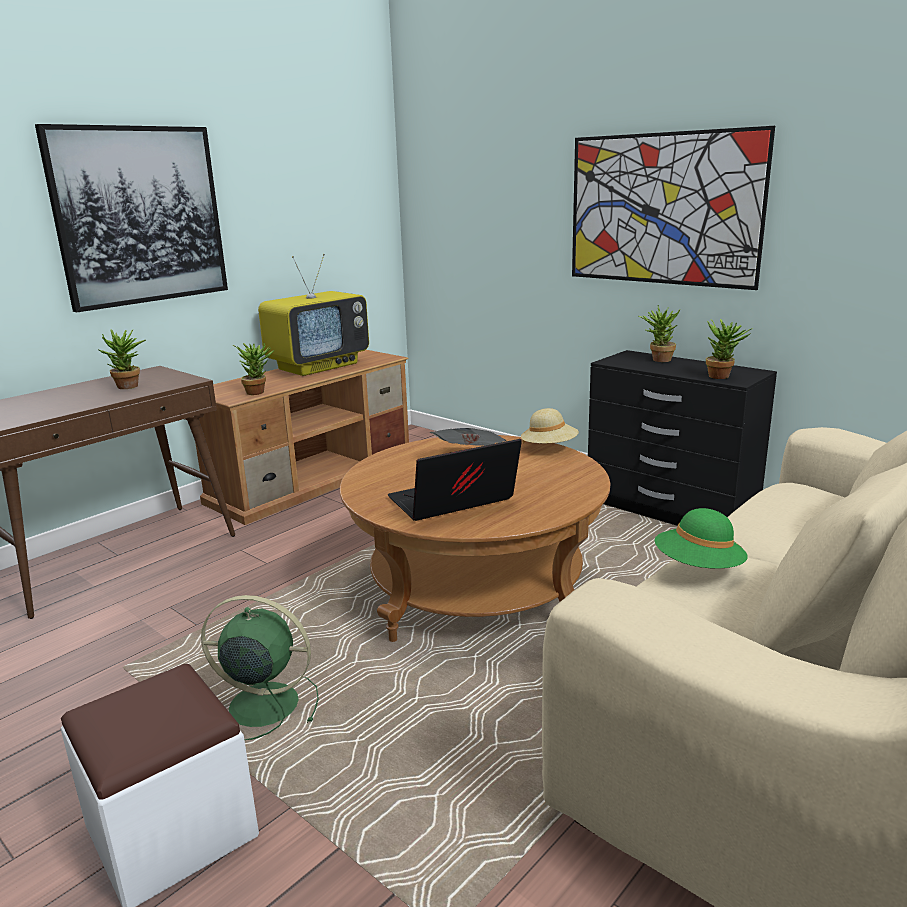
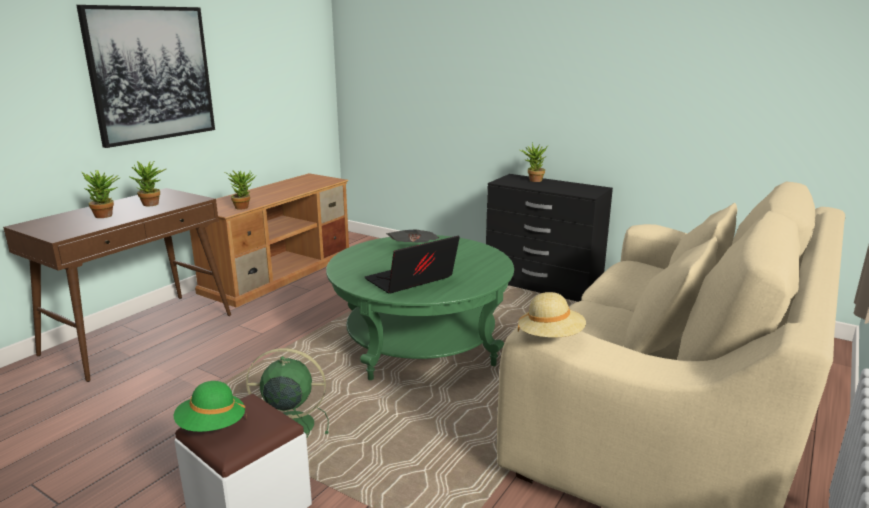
camera: 10 degrees left, 0 degrees up
television [258,254,369,376] -> none
brown coffee table [340,435,610,642] -> green coffee table [326,235,514,380]
beige hat [521,408,579,444] -> beige hat moved to [518,292,586,338]
picture [572,126,775,290] -> none
green hat [654,508,747,569] -> green hat moved to [174,381,247,432]
potted plant [706,319,753,379] -> potted plant moved to [82,170,119,218]

